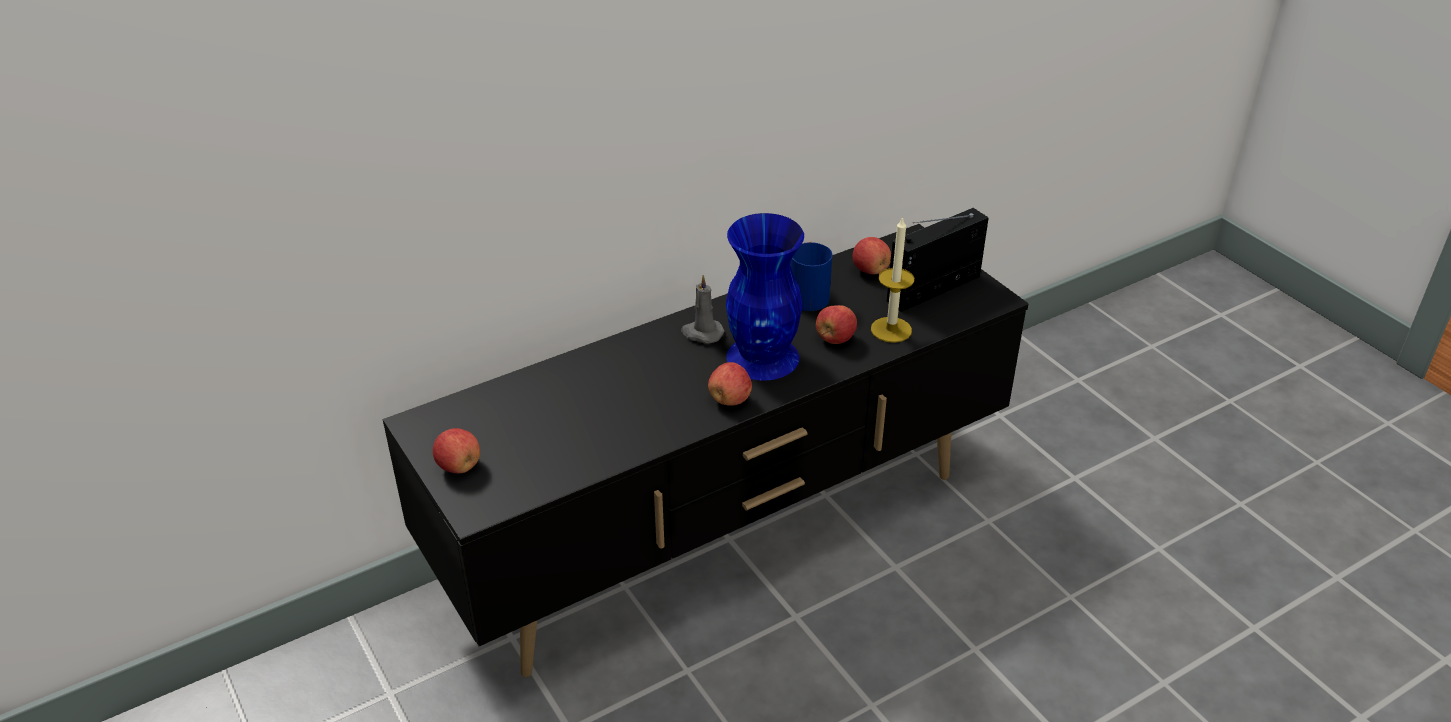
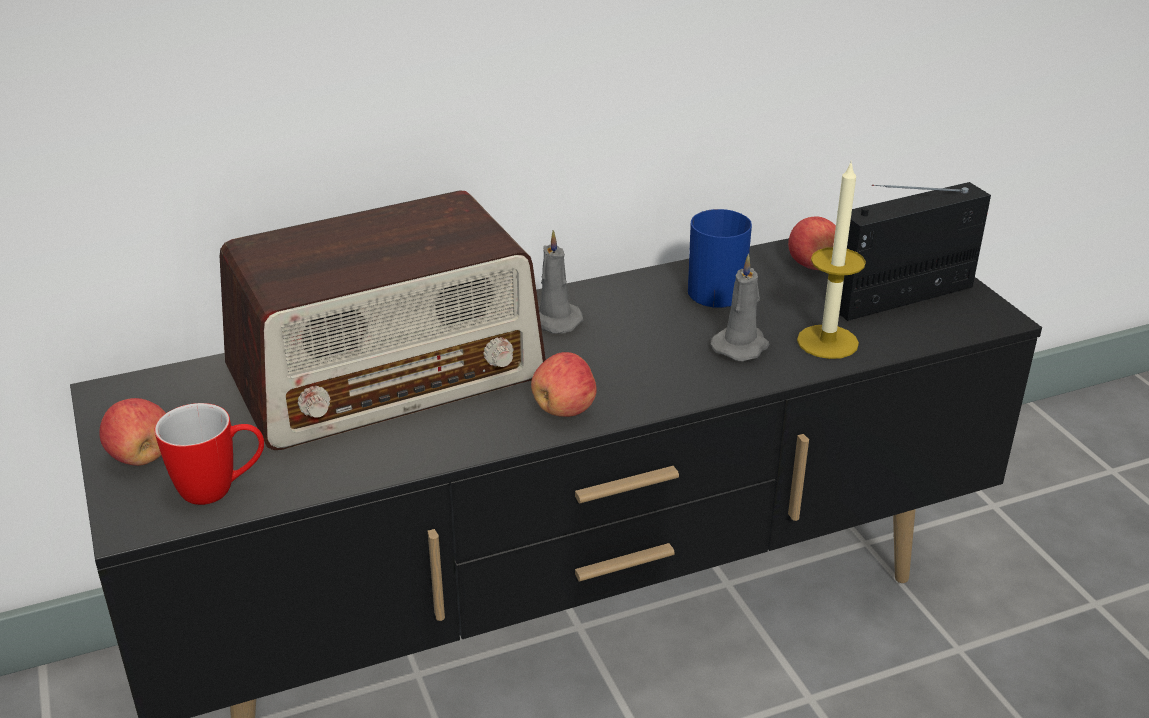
camera: 10 degrees right, 5 degrees down
blue vase [726,213,804,380] -> none
apple [816,305,857,344] -> grey candle [711,254,769,361]
none -> mug [155,403,264,505]
none -> radio [220,190,546,450]

